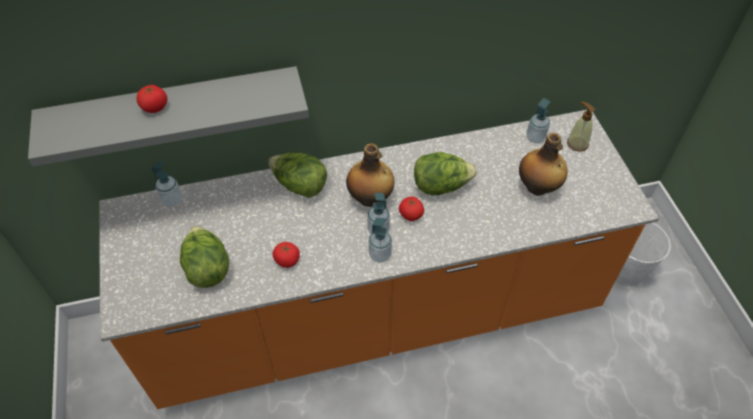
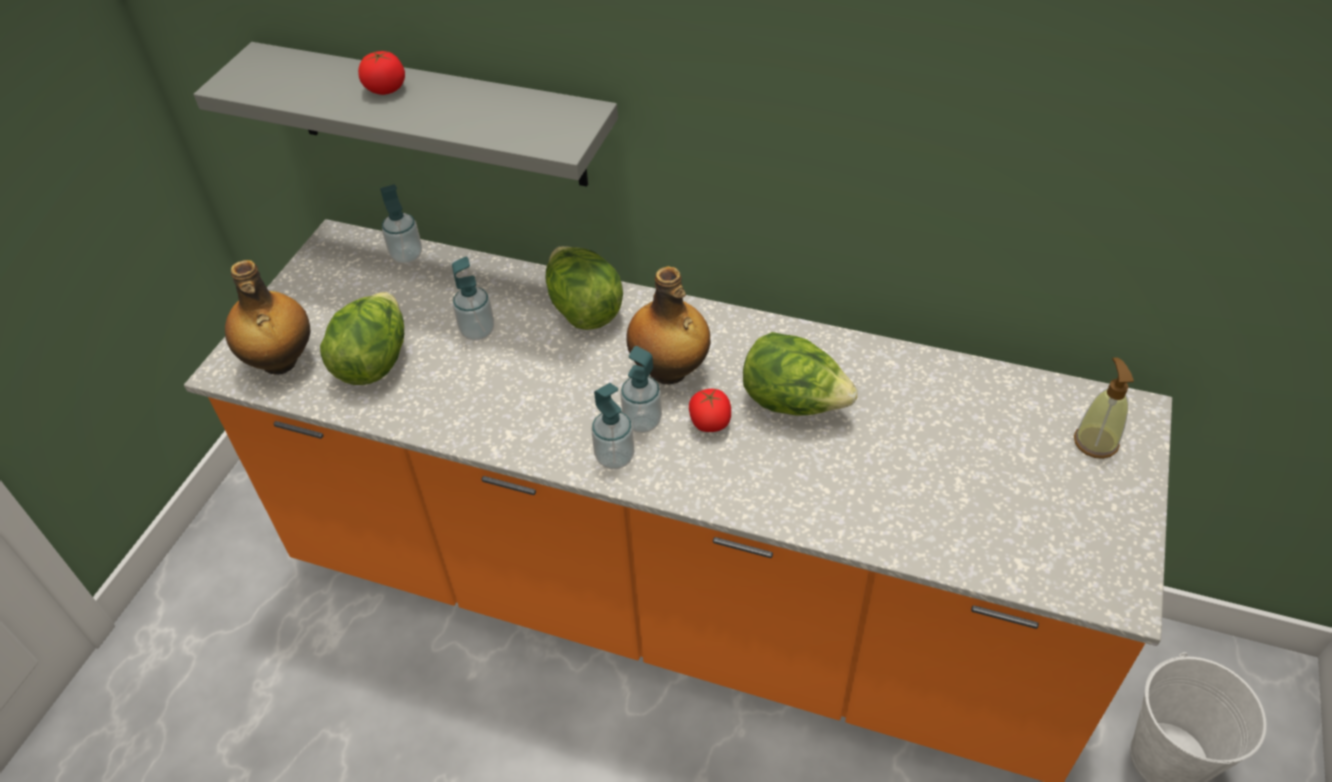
camera: 35 degrees right, 5 degrees down
tomato [272,242,300,268] -> none
bottle [519,133,568,195] -> bottle moved to [225,260,310,375]
soap dispenser [527,98,550,144] -> soap dispenser moved to [452,257,494,341]

